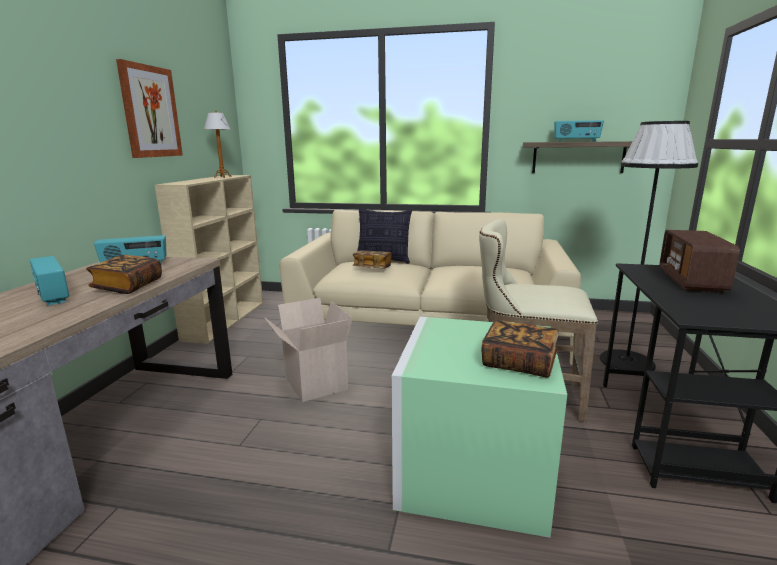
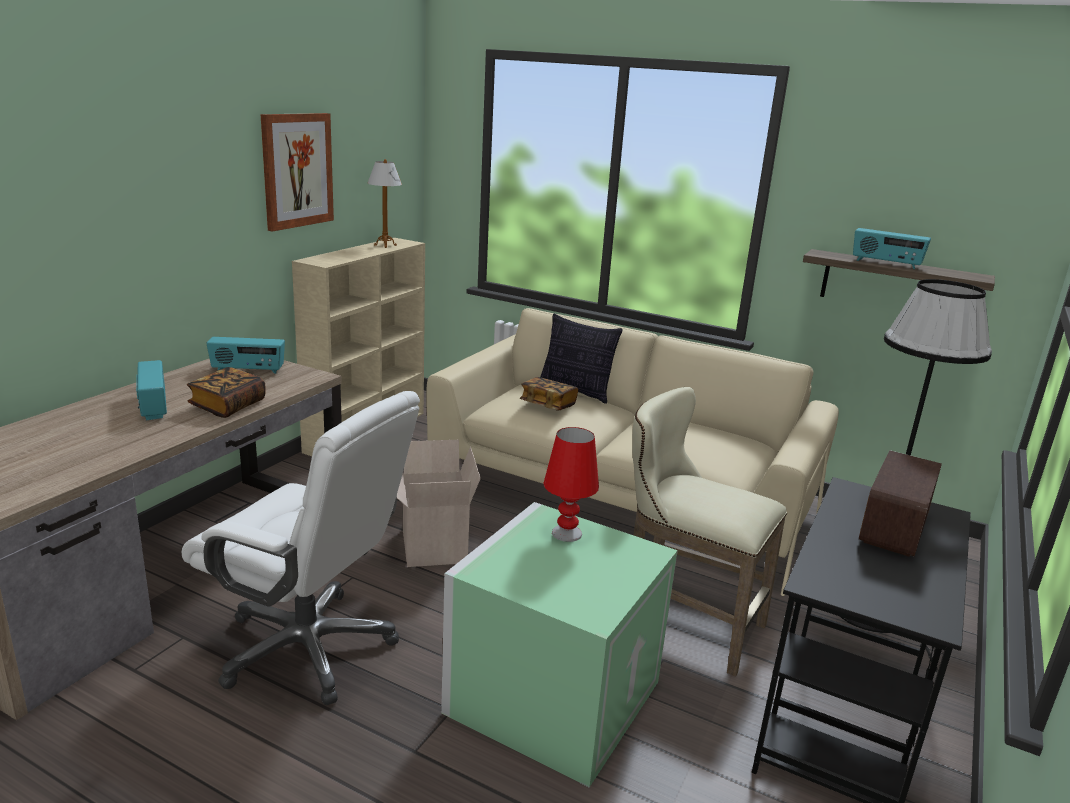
camera: 15 degrees right, 5 degrees up
book [481,320,559,377] -> none
none -> white office chair [181,391,420,705]
none -> red table lamp [543,427,599,542]

